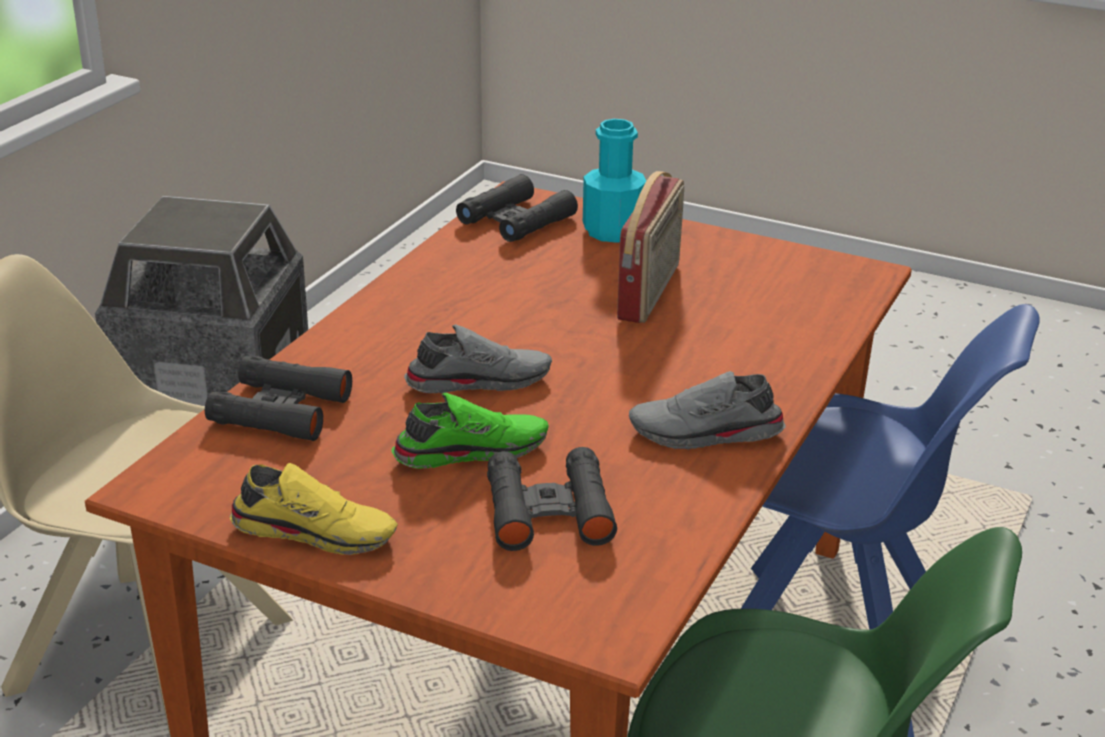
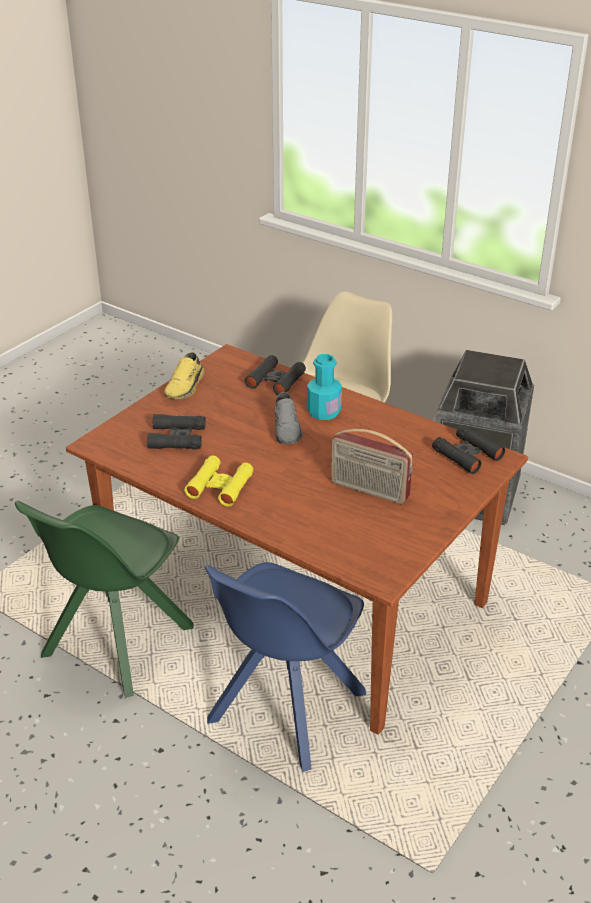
camera: 100 degrees right, 5 degrees up
green shoe [391,392,549,469] -> none
turquoise bottle [583,119,646,243] -> turquoise bottle moved to [307,354,342,420]
grey shoe [629,371,786,450] -> yellow binoculars [184,455,253,506]

